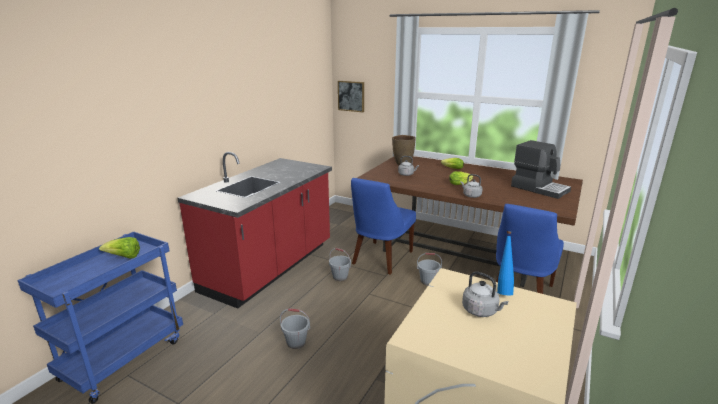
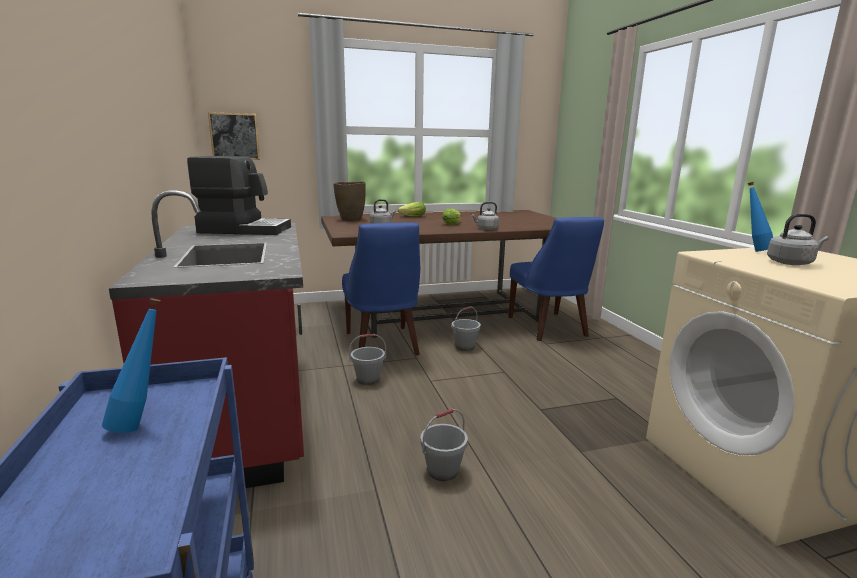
camera: 45 degrees left, 5 degrees down
lettuce [99,237,140,258] -> blue bottle [102,298,160,433]
coffee machine [511,140,571,199] -> coffee machine moved to [187,156,291,235]

